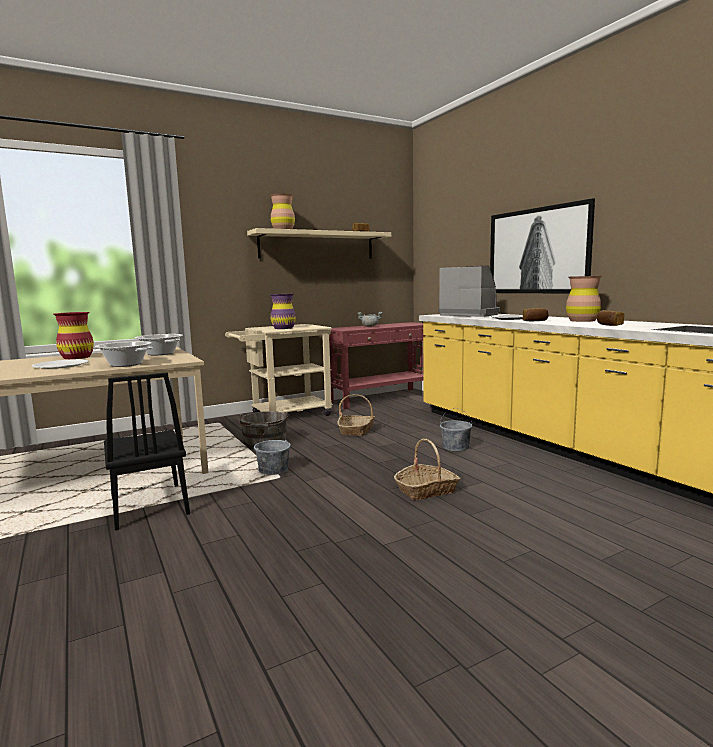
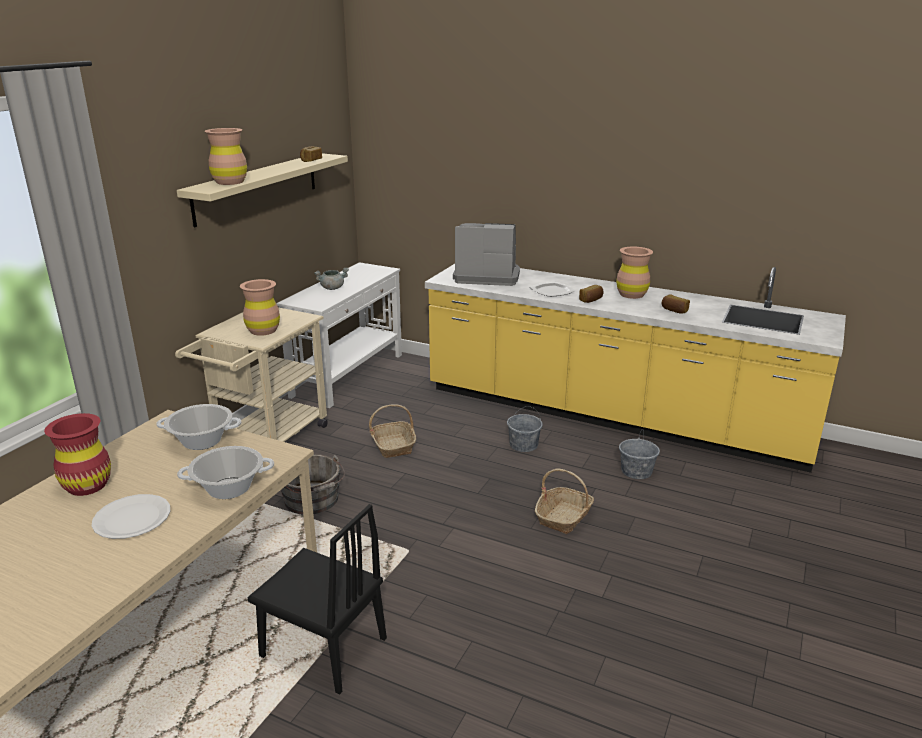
camera: 35 degrees left, 15 degrees up
grey bucket [254,427,291,475] -> grey bucket moved to [619,430,660,479]
purple vase [270,294,296,329] -> brown vase [240,279,280,336]
red console table [329,322,425,409] -> white console table [276,262,402,408]
picture [490,198,595,294] -> none

